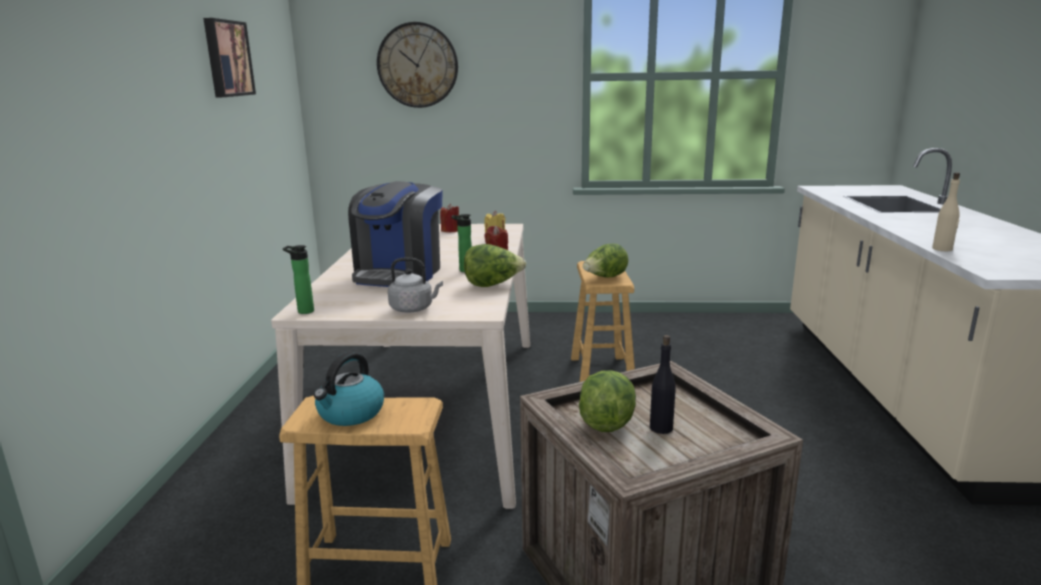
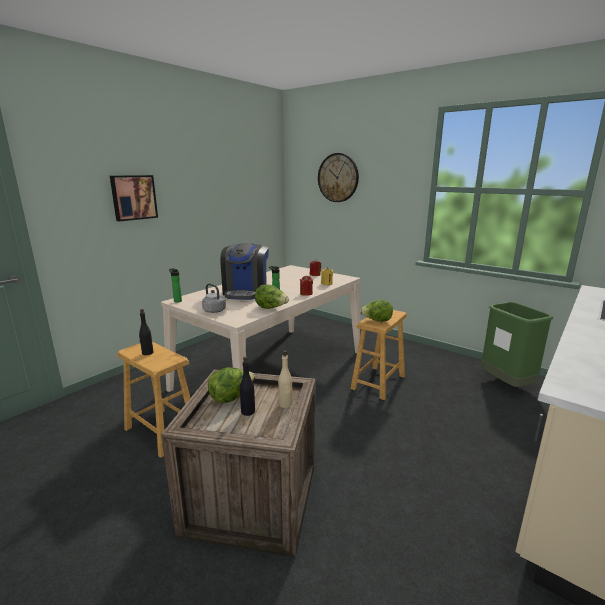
camera: 35 degrees right, 0 degrees up
picture [203,18,256,97] -> picture moved to [110,175,158,221]
kettle [314,352,384,426] -> black bottle [139,309,153,355]
coffee machine [348,181,443,287] -> coffee machine turned 45 degrees counterclockwise [220,243,269,300]
beige bottle [932,172,960,251] -> beige bottle moved to [278,350,292,408]
none -> green trash can [481,302,553,387]

